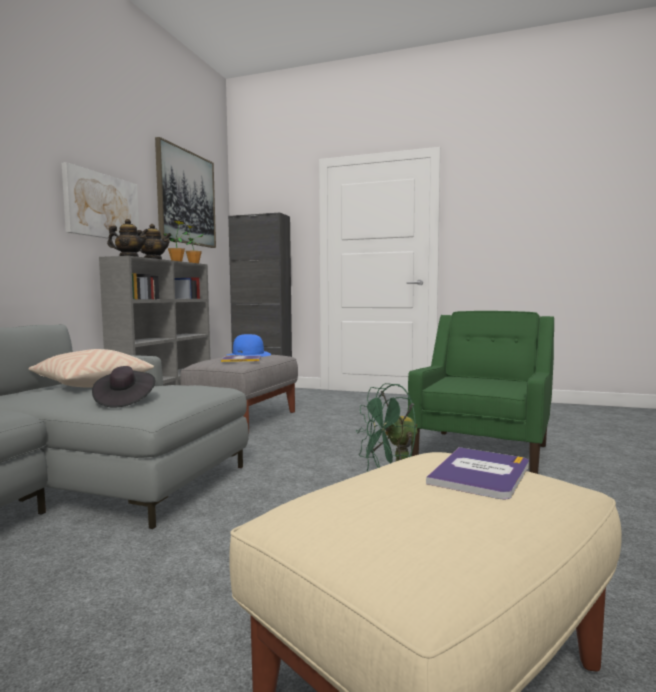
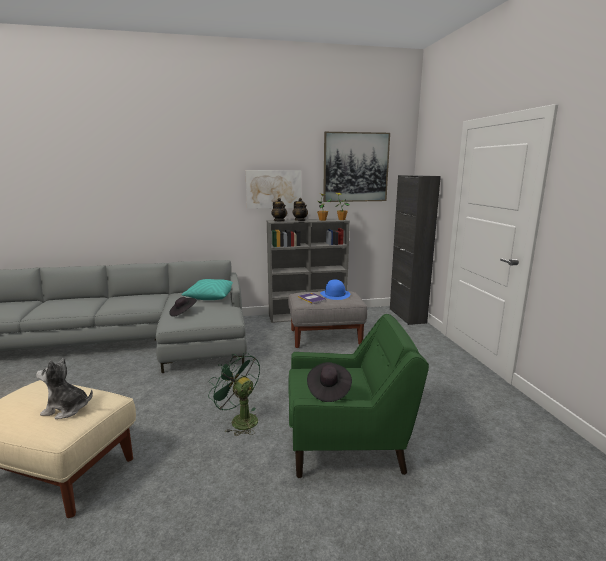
camera: 60 degrees right, 10 degrees up
beige pillow [29,349,154,388] -> turquoise pillow [182,279,233,300]
book [426,447,529,499] -> plush toy [36,358,93,419]
none -> black hat [307,362,352,402]

